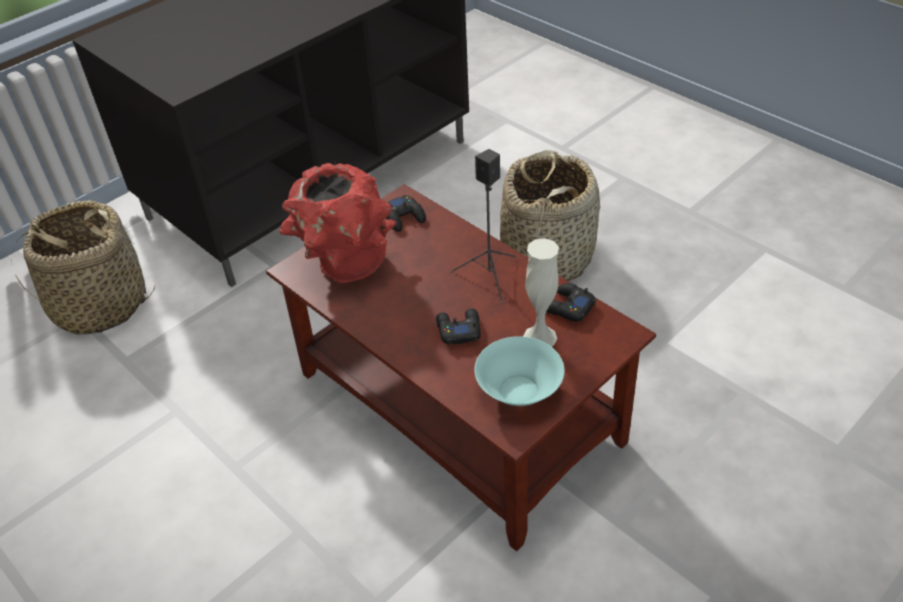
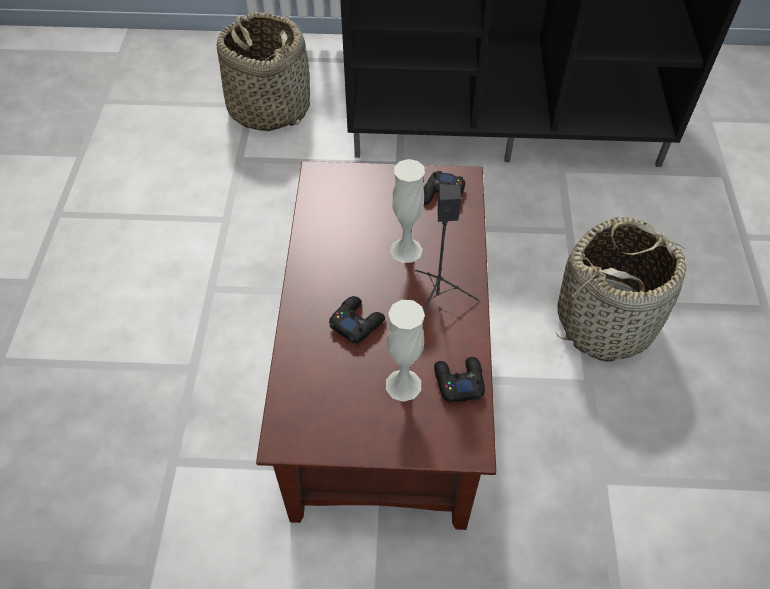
camera: 45 degrees right, 10 degrees up
red vase [280,163,396,283] -> none
turquoise bowl [475,336,565,406] -> none
none -> white vase [390,159,425,263]

